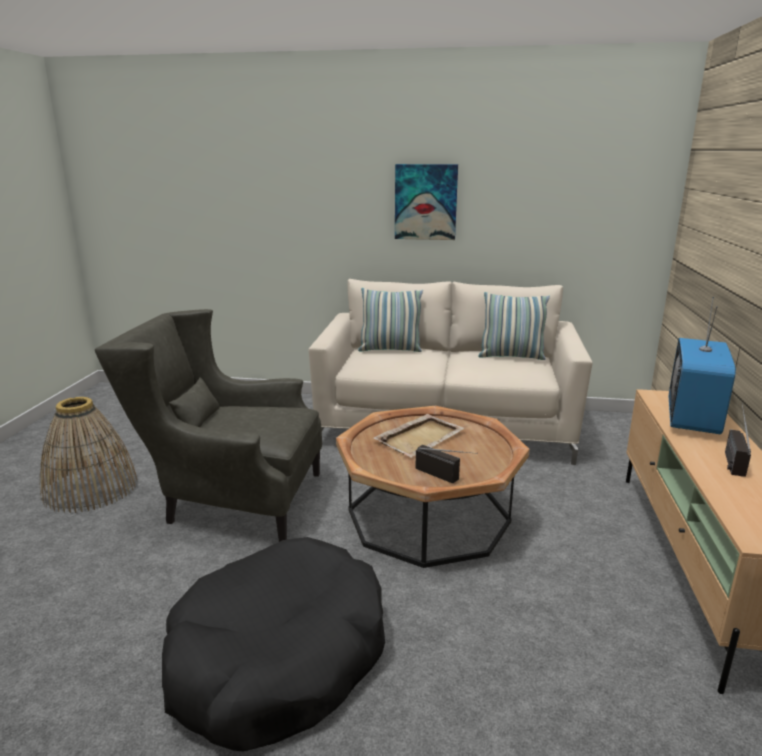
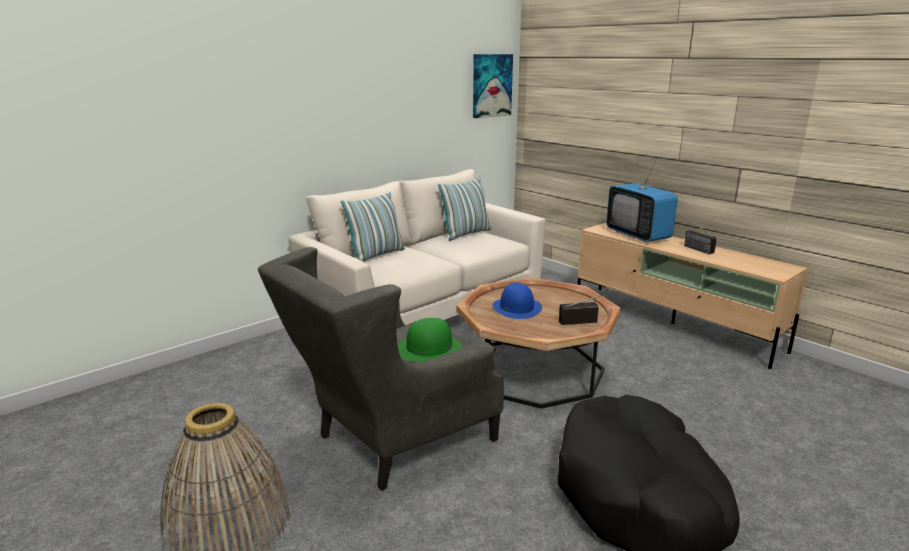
camera: 50 degrees left, 0 degrees up
beige tray [374,414,465,457] -> blue hat [492,282,542,319]
picture [395,164,458,240] -> picture moved to [473,54,513,118]
none -> green hat [398,318,462,362]

